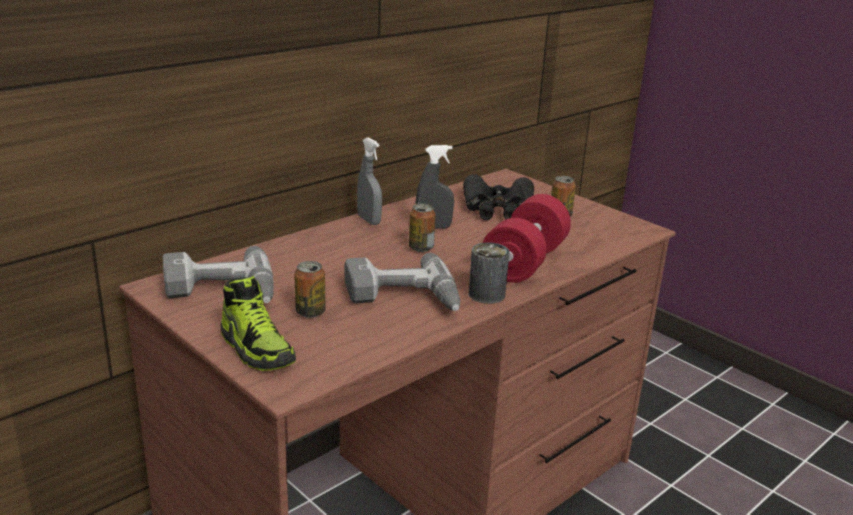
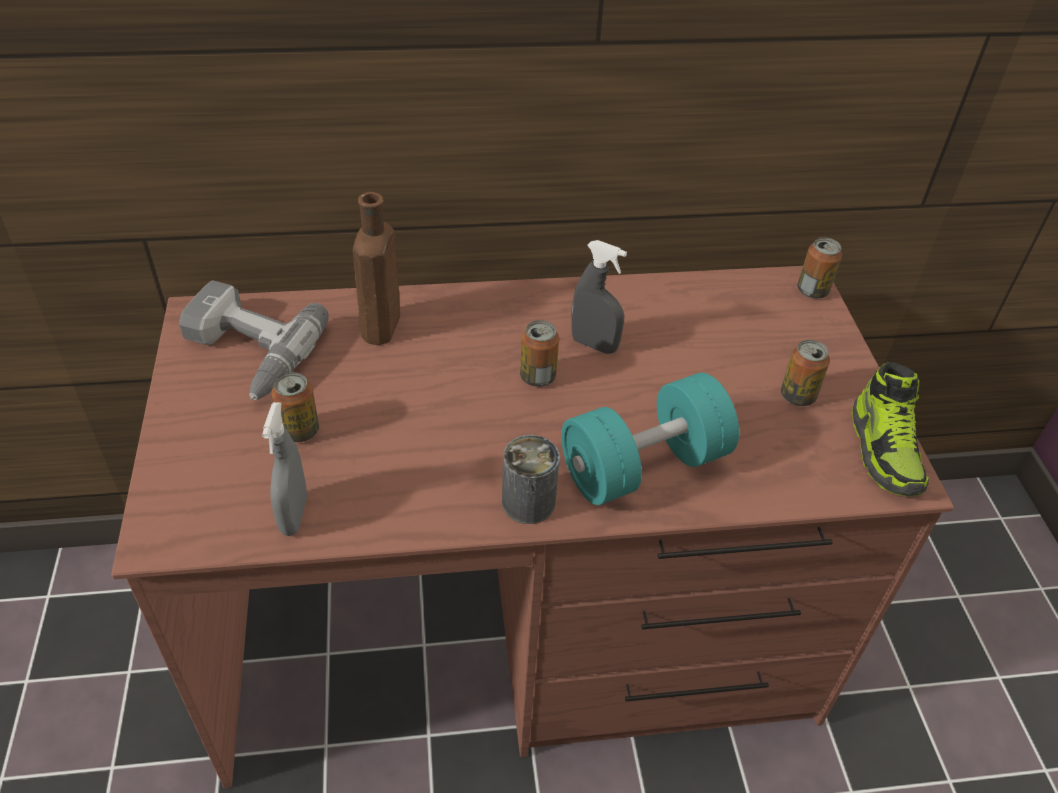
camera: 35 degrees right, 20 degrees up
shoe [221,276,296,371] -> shoe moved to [852,362,929,497]
power drill [345,253,460,311] -> none
grey spray bottle [357,138,382,225] -> grey spray bottle moved to [262,402,307,536]
black binoculars [463,174,534,220] -> none
red dumbbell [483,194,571,283] -> turquoise dumbbell [561,373,739,505]
none -> brown bottle [353,192,400,345]
none -> can [797,237,842,299]

